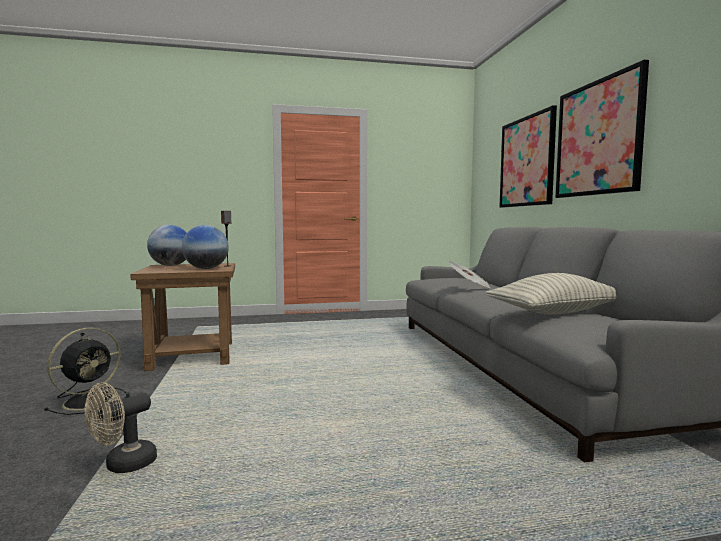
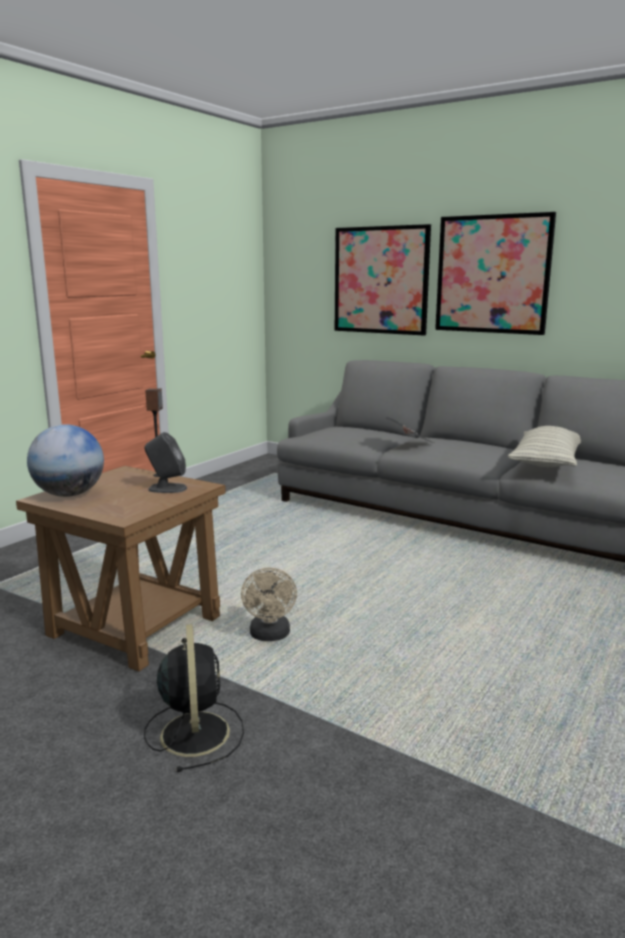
camera: 45 degrees left, 10 degrees up
beige fan [85,382,157,473] -> beige fan moved to [241,567,297,641]
globe [182,225,229,269] -> grey speaker [144,432,187,493]

